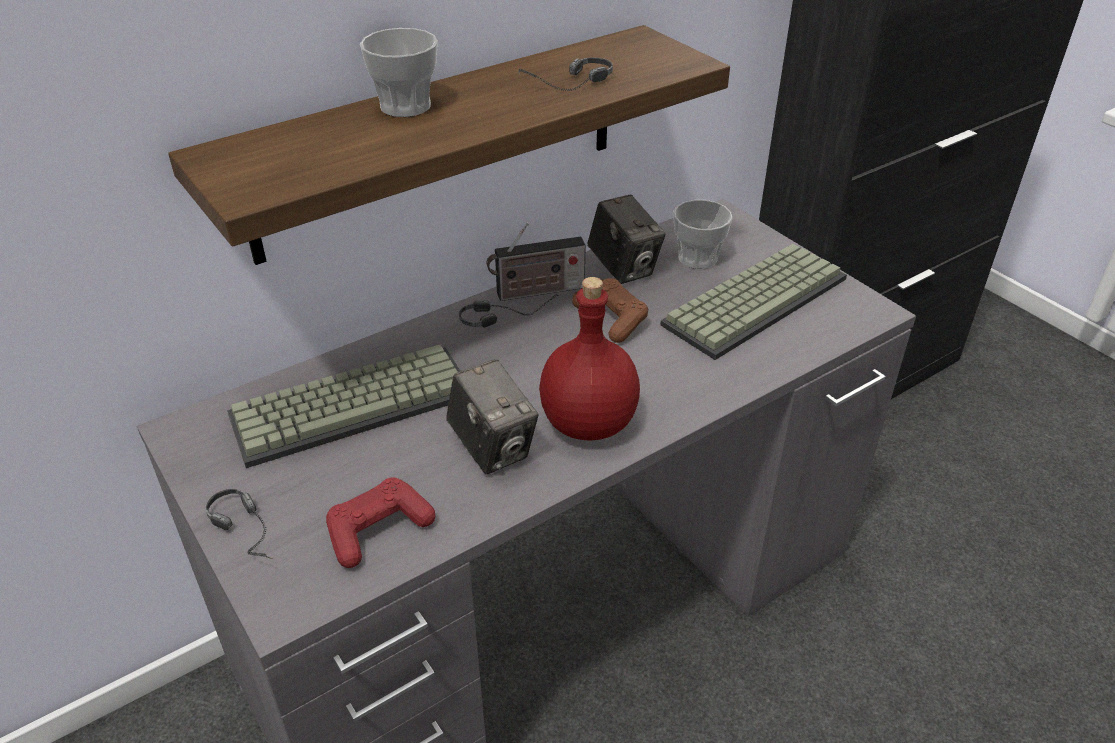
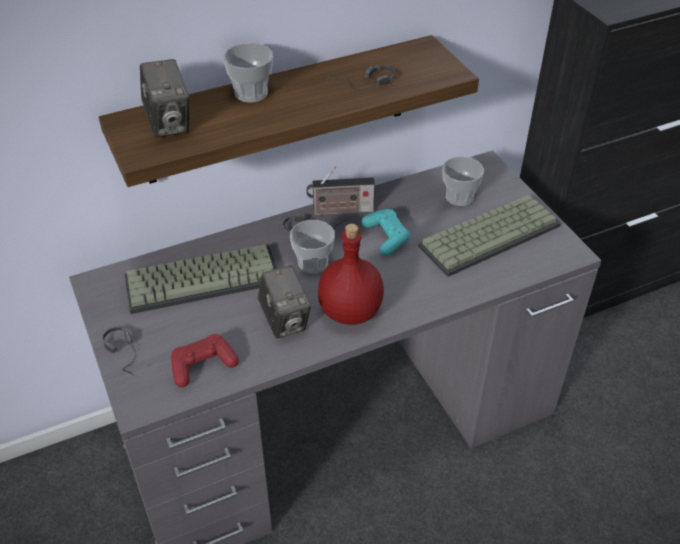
camera: 10 degrees right, 5 degrees up
brown game controller [572,278,648,343] -> turquoise game controller [362,209,410,256]
camera [588,195,666,284] -> camera moved to [140,59,189,138]
none -> cup [290,220,335,274]

